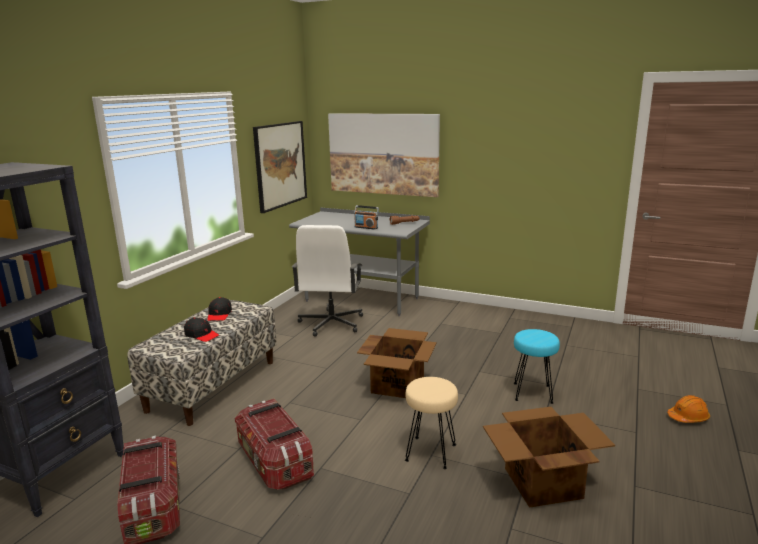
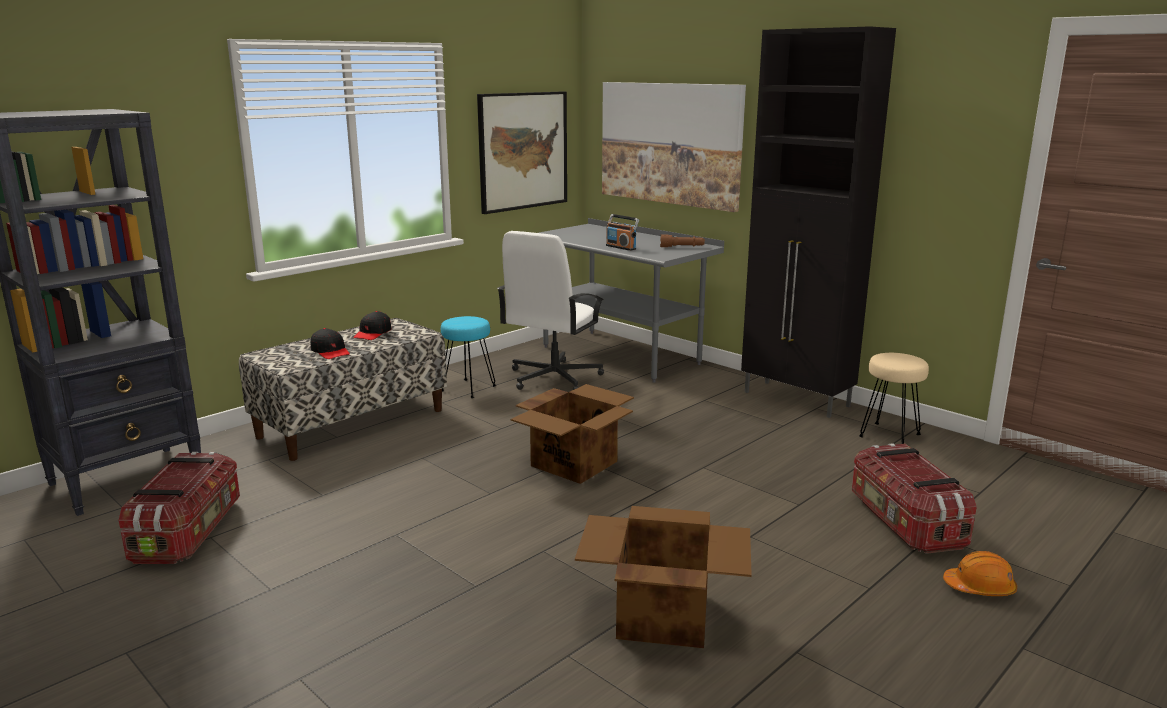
camera: 20 degrees right, 0 degrees up
storage box [235,399,314,490] -> storage box moved to [852,443,977,554]
beige stool [405,377,458,469] -> beige stool moved to [859,353,929,444]
turquoise stool [514,329,560,404] -> turquoise stool moved to [441,316,496,398]
none -> black cabinet [741,26,896,418]

